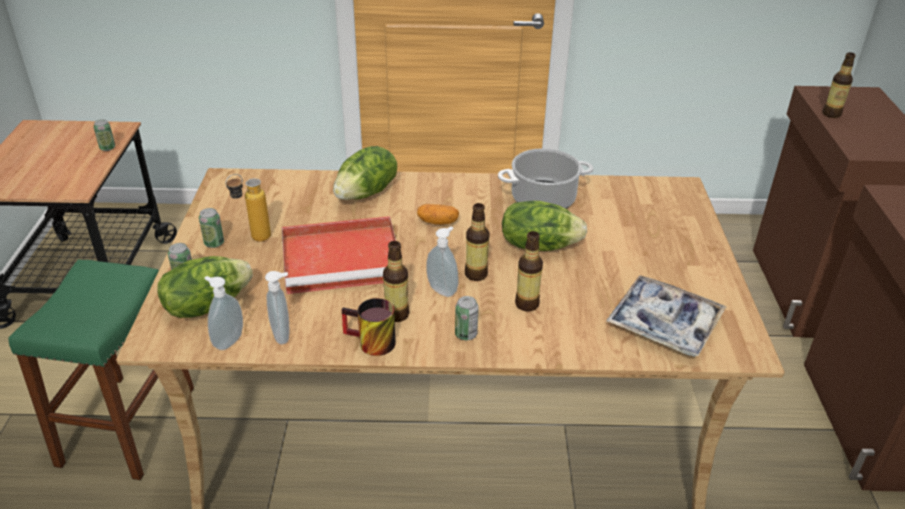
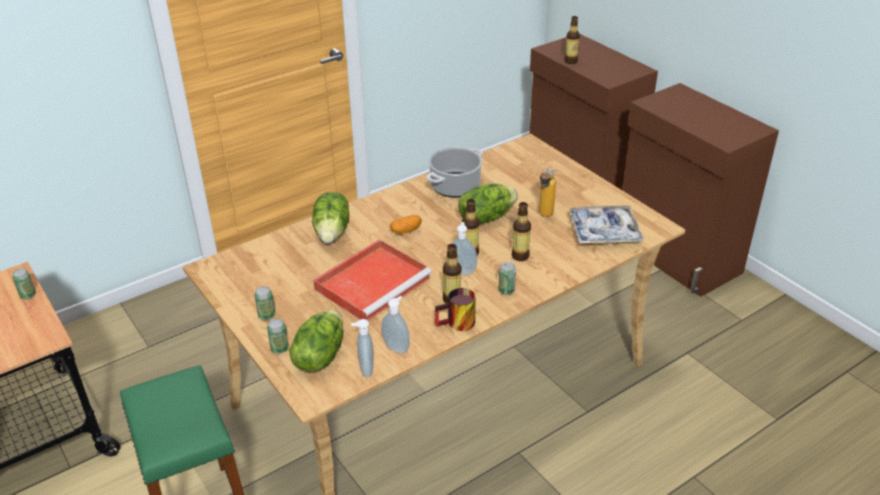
camera: 35 degrees left, 0 degrees up
bottle [226,174,271,242] -> bottle moved to [539,168,556,217]

